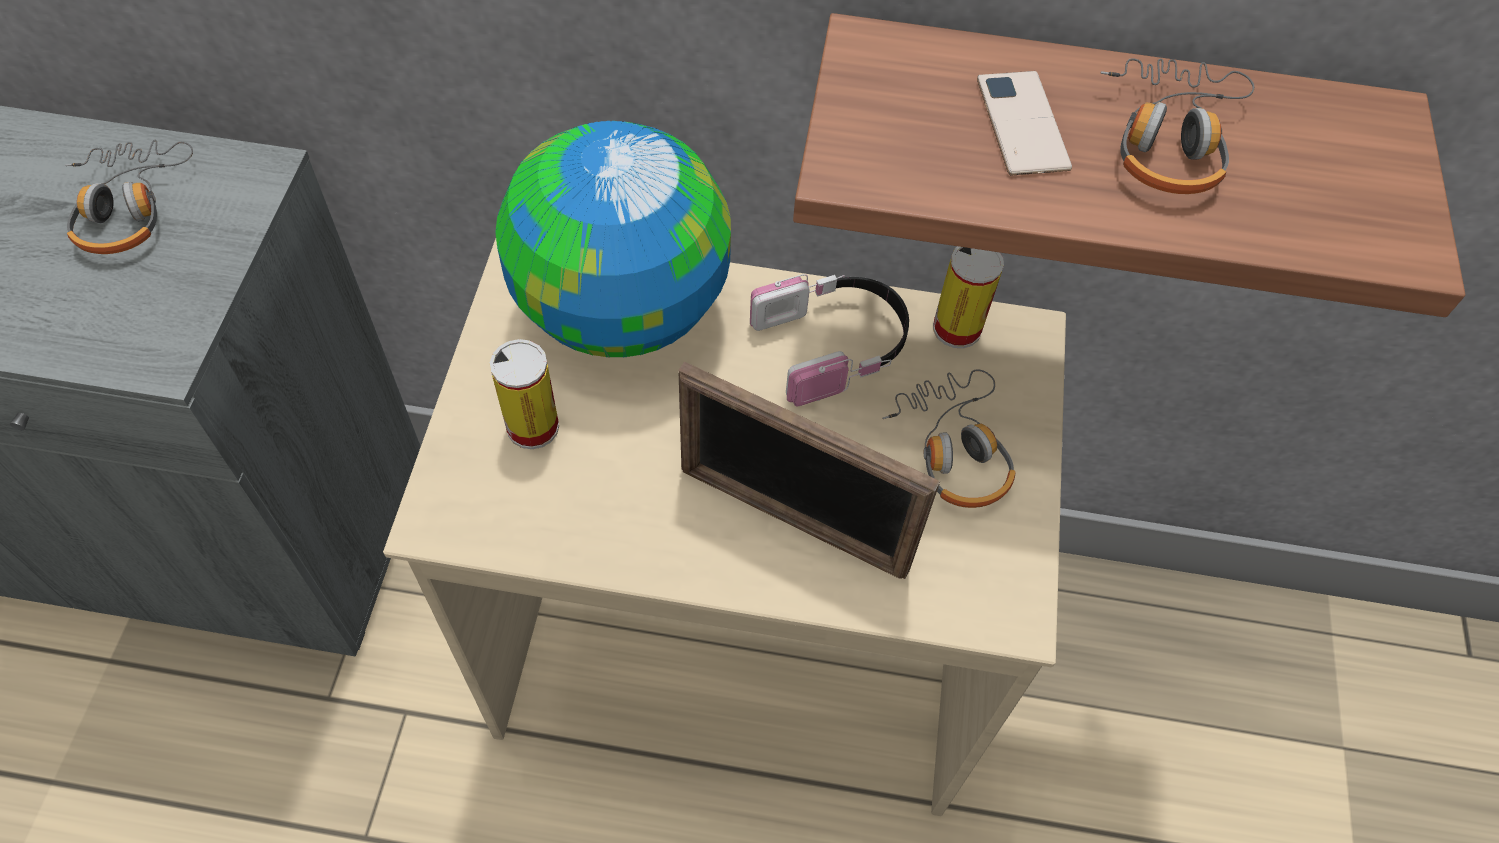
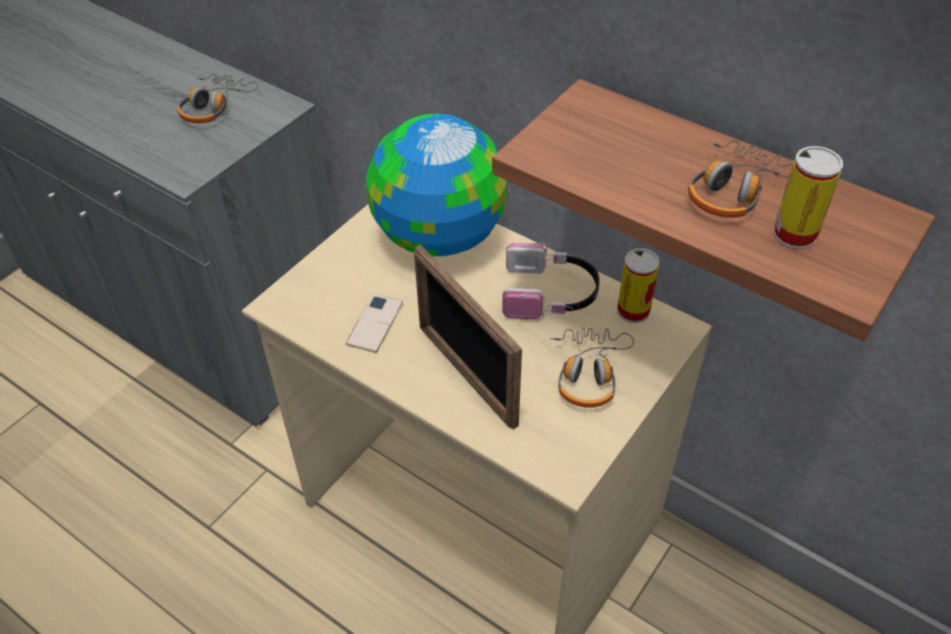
camera: 30 degrees right, 10 degrees down
can [490,339,559,449] -> can moved to [773,146,843,249]
phone [977,71,1072,176] -> phone moved to [346,294,403,353]

